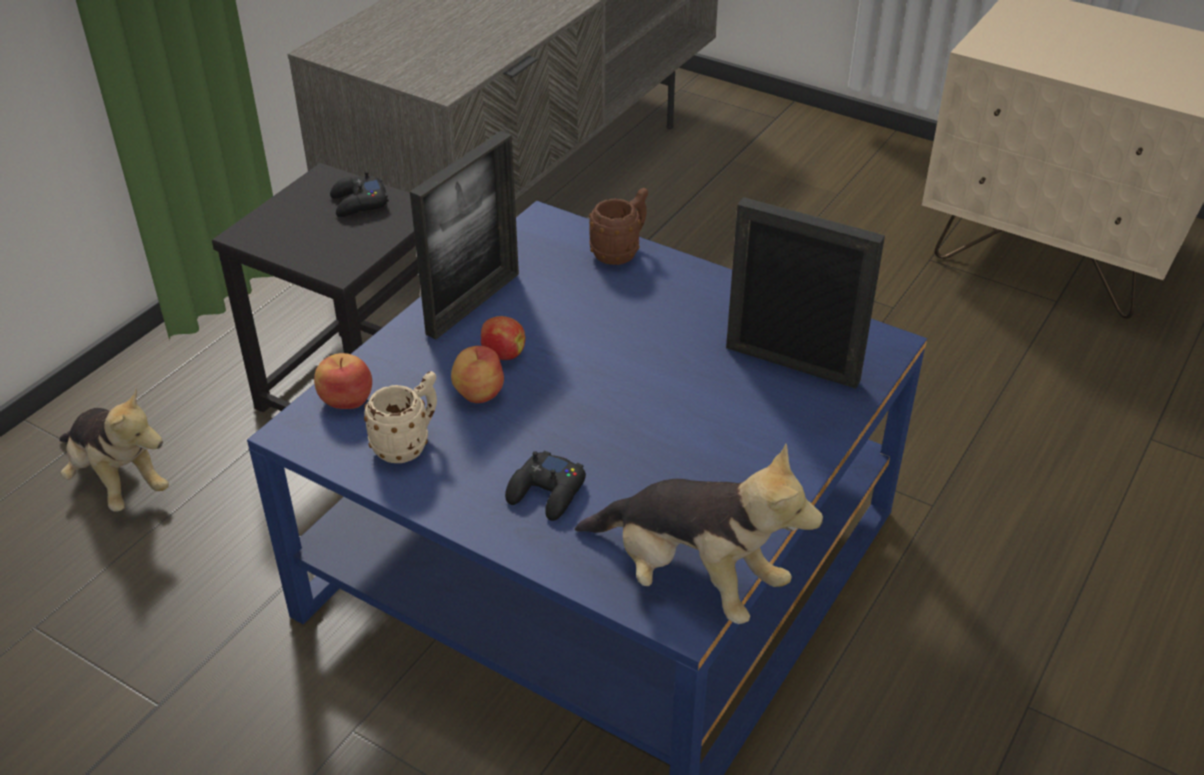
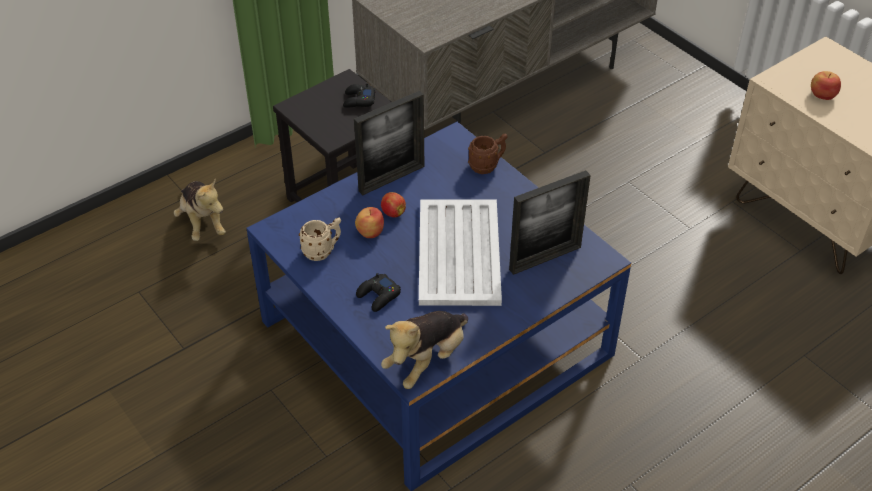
camera: 20 degrees right, 5 degrees up
apple [314,353,372,409] -> apple moved to [811,71,841,100]
plush toy [575,443,823,624] -> plush toy turned 75 degrees clockwise [381,311,468,389]
picture frame [726,197,885,389] -> picture frame turned 105 degrees clockwise [509,170,591,275]
none -> white tray [419,200,502,306]

